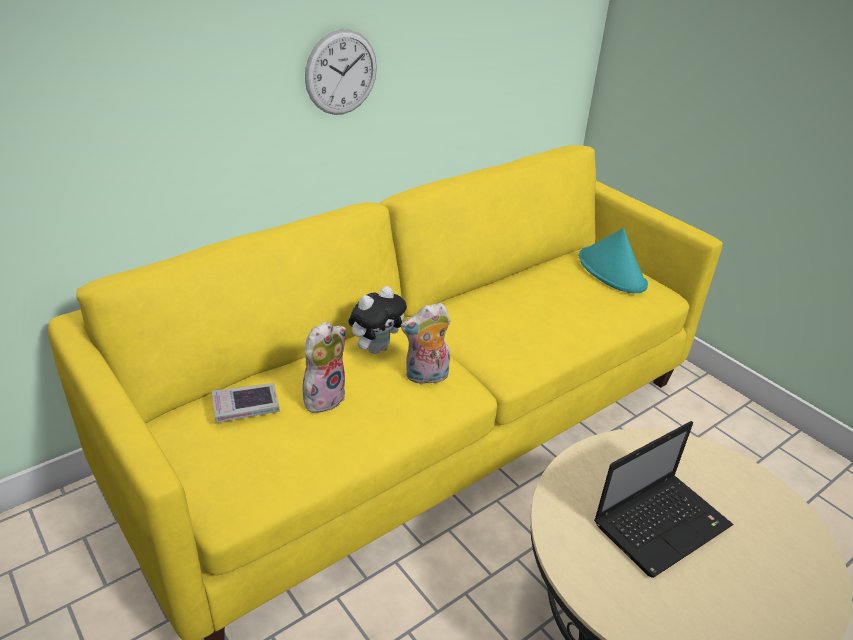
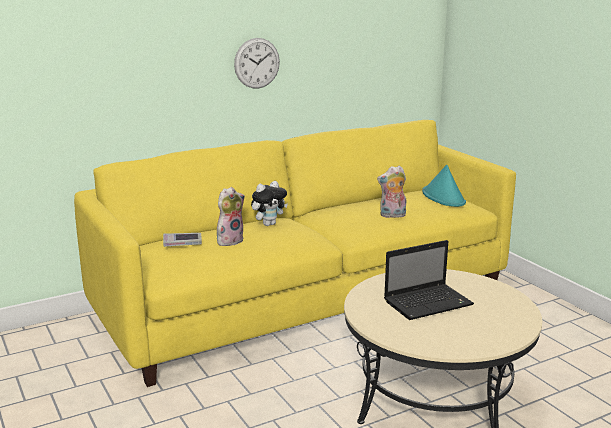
camera: 10 degrees right, 15 degrees down
plush toy [401,302,450,385] -> plush toy moved to [377,165,406,218]

